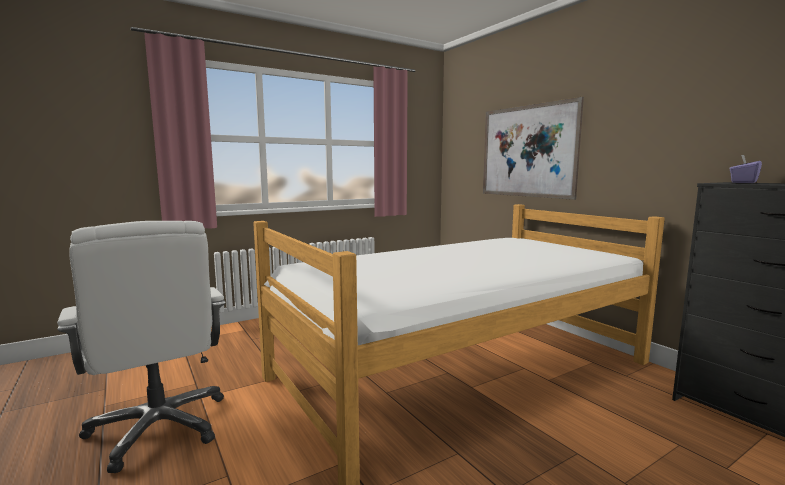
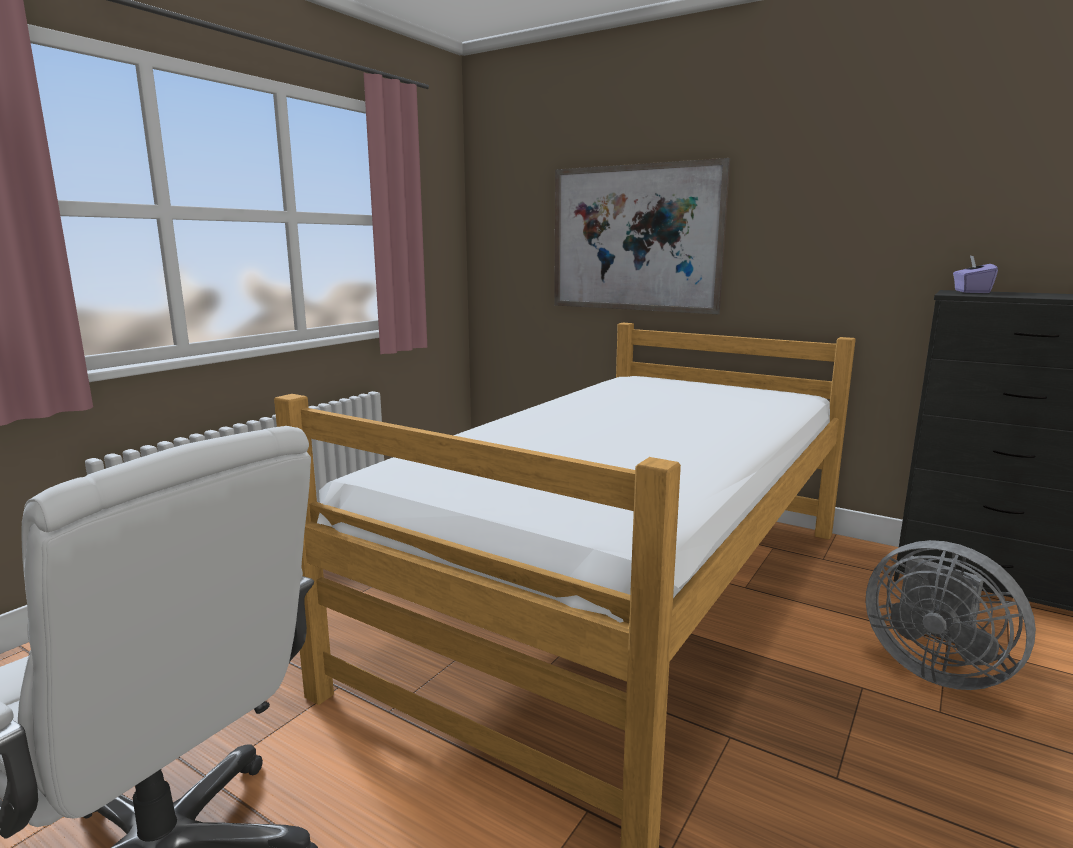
camera: 25 degrees left, 5 degrees up
none -> grey fan [866,540,1036,690]

